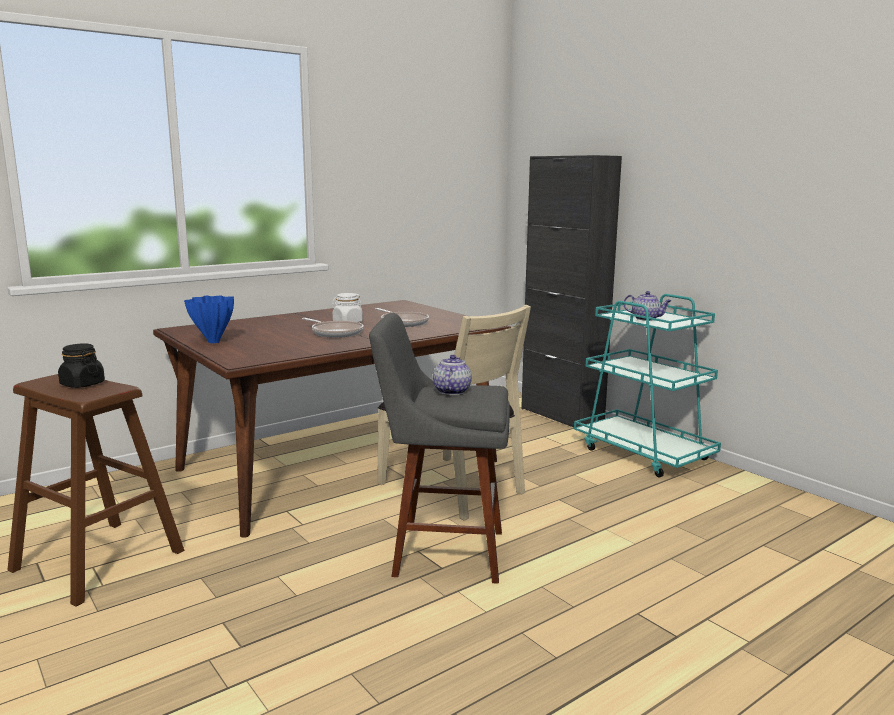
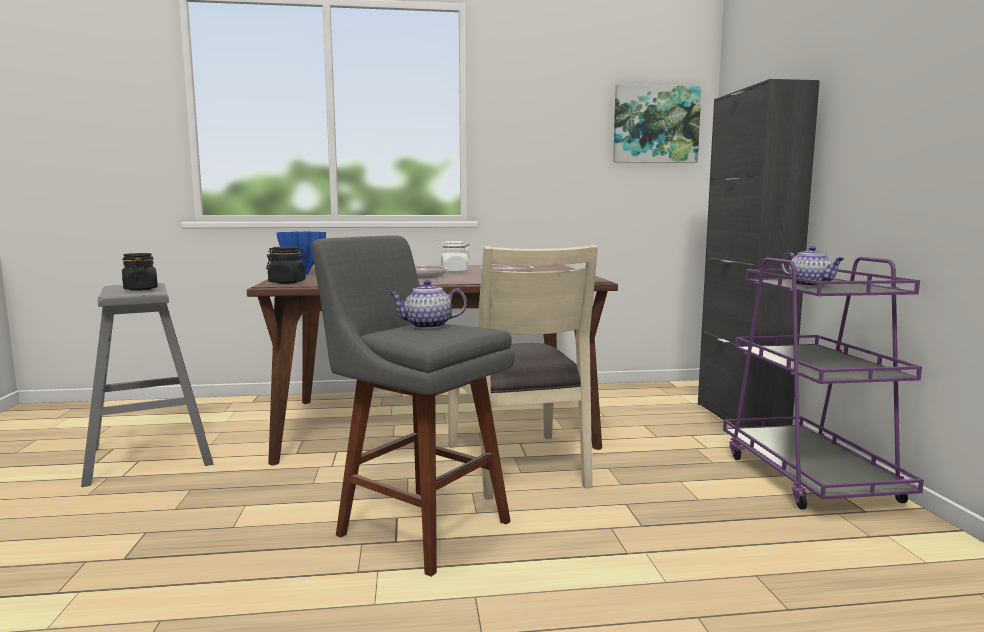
camera: 30 degrees right, 5 degrees down
brown stool [8,374,184,607] -> grey stool [81,283,213,487]
teapot [433,355,472,395] -> teapot turned 135 degrees counterclockwise [389,280,467,329]
turquoise cart [574,294,721,477] -> purple cart [723,257,924,510]
none -> black jar [266,246,307,284]
none -> picture [613,84,702,163]

